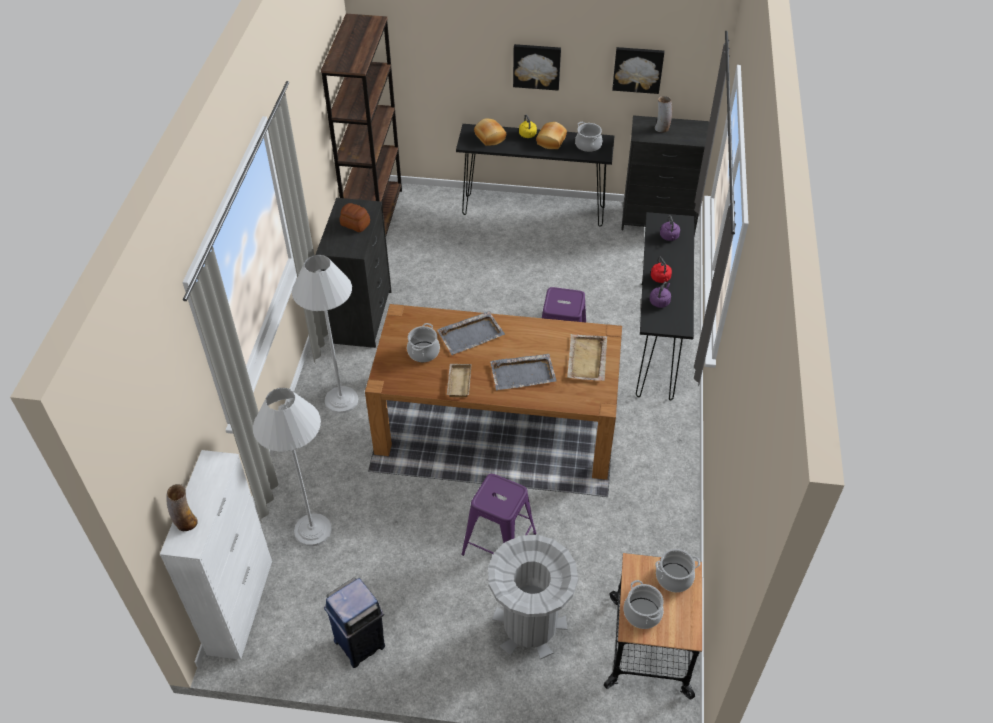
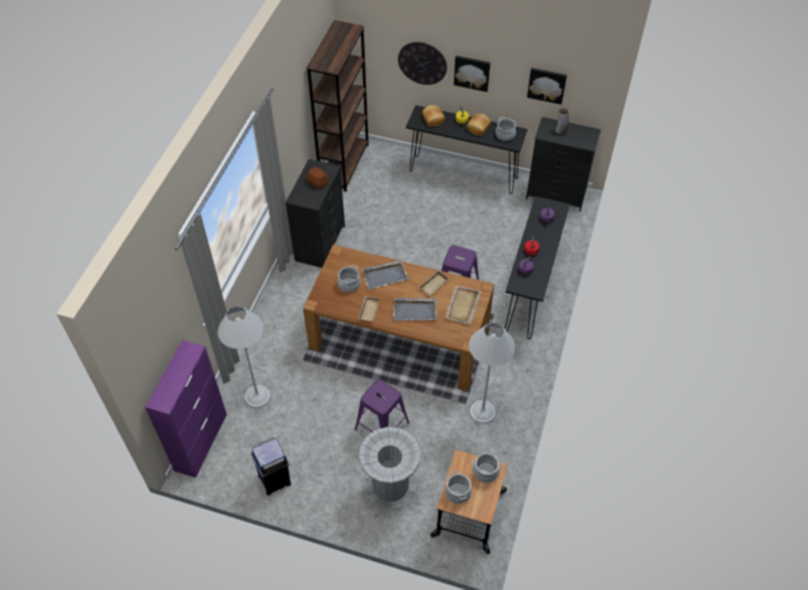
camera: 10 degrees right, 5 degrees up
white cabinet [160,450,272,660] -> purple cabinet [145,340,227,478]
vase [166,484,198,531] -> none
white floor lamp [292,255,358,413] -> white floor lamp moved to [469,322,515,424]
none -> wall clock [398,42,447,85]
none -> beige tray [419,270,450,296]

